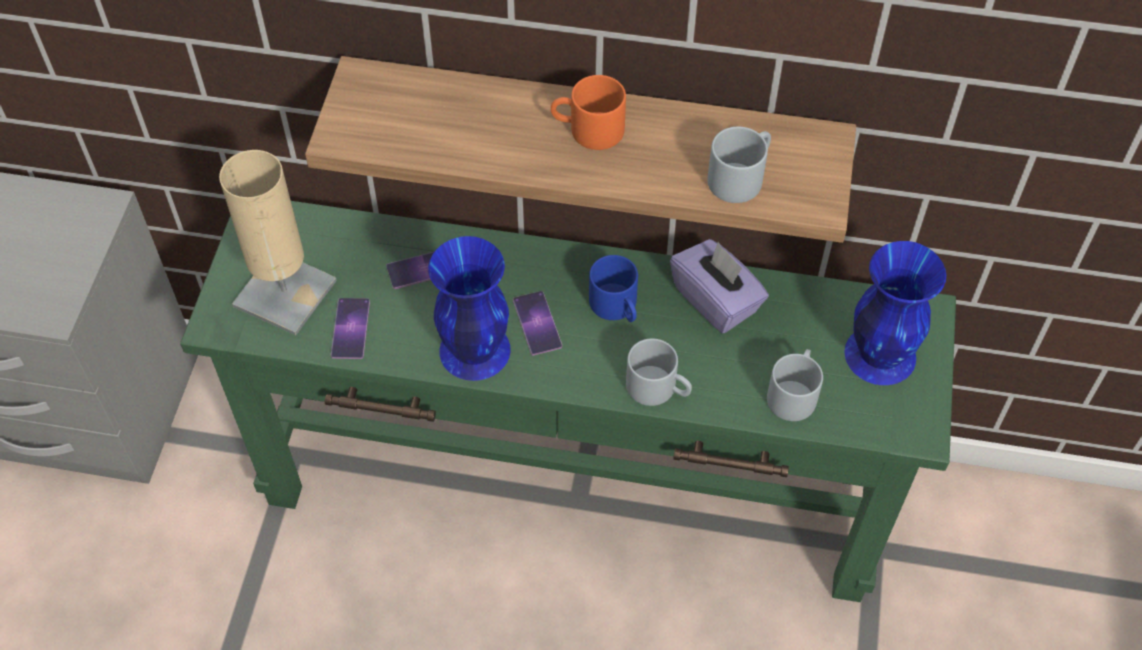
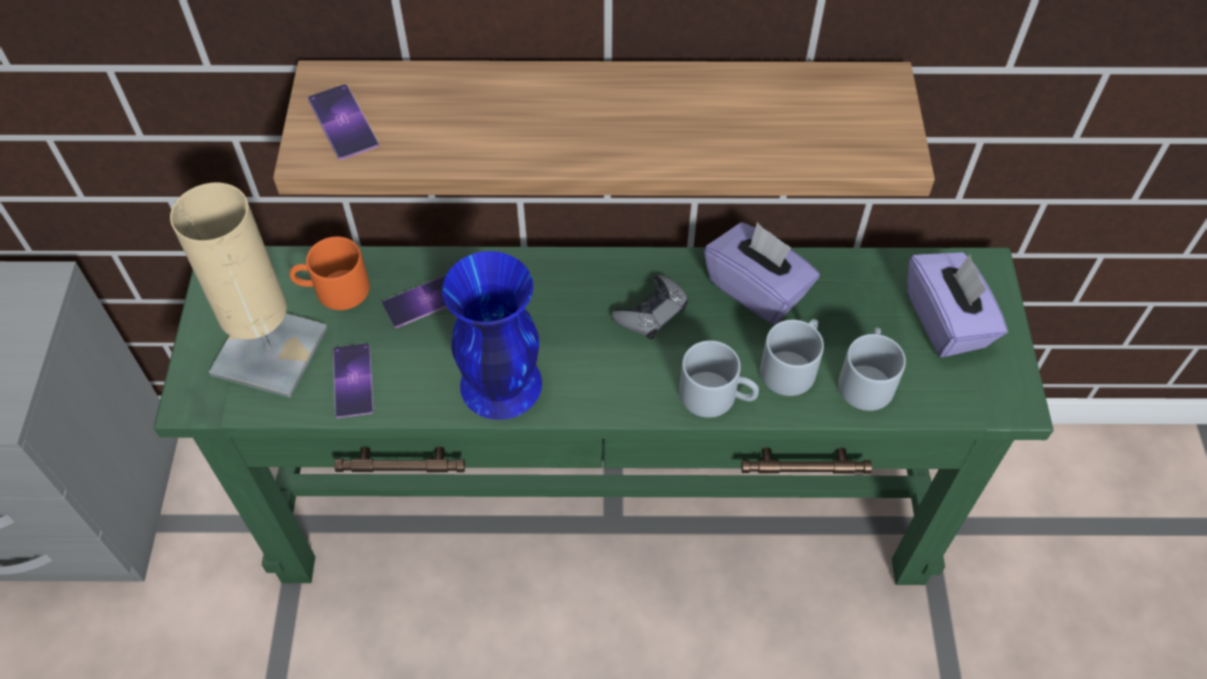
camera: 10 degrees left, 0 degrees up
phone [513,291,562,356] -> phone moved to [308,84,379,160]
orange mug [551,75,626,150] -> orange mug moved to [289,237,370,310]
blue mug [589,255,638,322] -> grey game controller [612,275,688,339]
grey mug [708,127,771,203] -> grey mug moved to [760,319,824,396]
blue vase [844,241,946,385] -> purple tissue box [907,252,1008,358]

